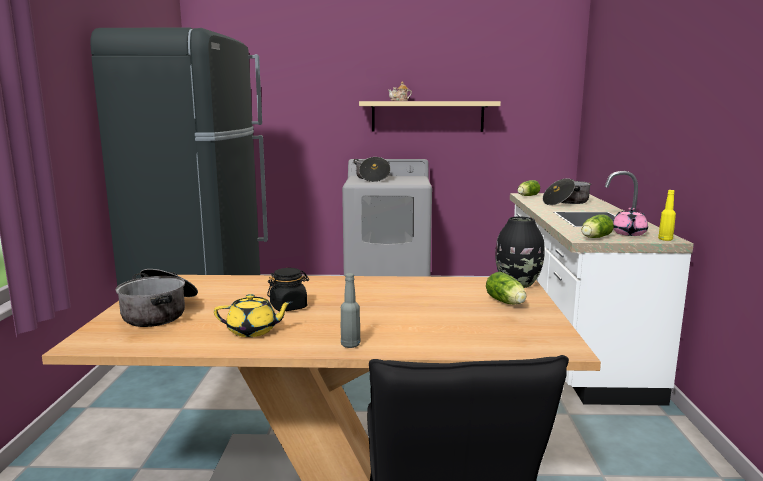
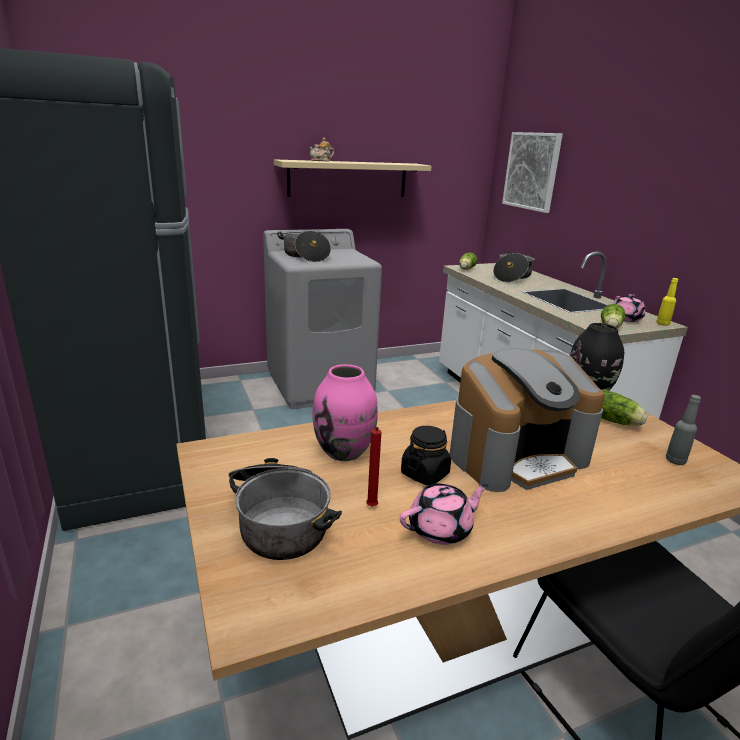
camera: 25 degrees left, 10 degrees up
yellow teapot [214,294,293,337] -> pink teapot [400,483,489,545]
grey bottle [341,273,360,348] -> grey bottle moved to [666,395,701,465]
none -> pink vase [312,364,378,461]
none -> red candle [366,427,381,507]
none -> coffee machine [450,348,605,492]
none -> picture [502,132,563,213]

